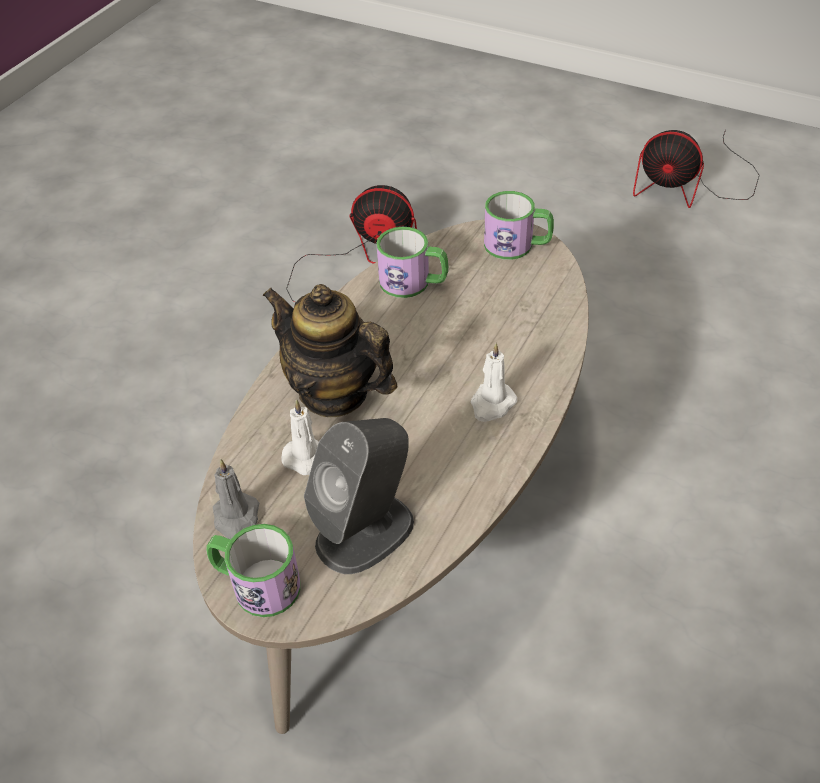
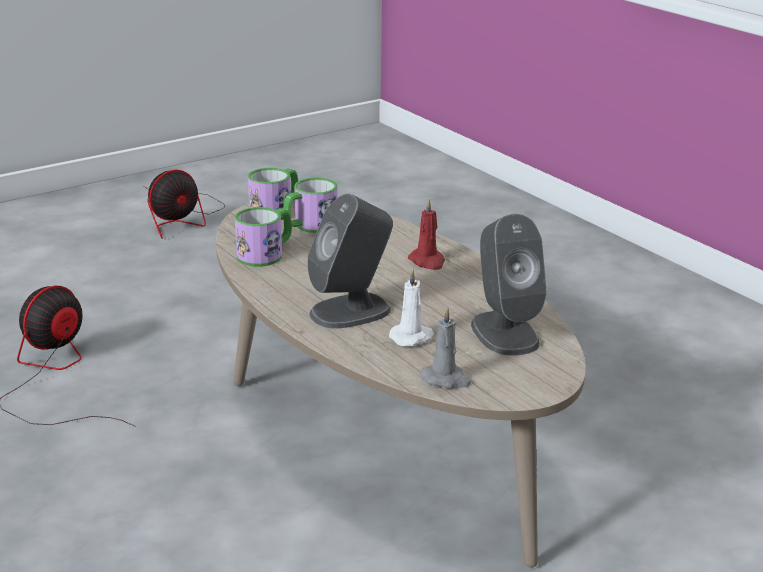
camera: 65 degrees left, 20 degrees down
mug [206,524,301,617] -> mug moved to [283,177,338,233]
teapot [262,284,397,417] -> grey speaker [308,194,393,329]
white candle [471,343,517,422] -> red candle [408,199,445,270]

